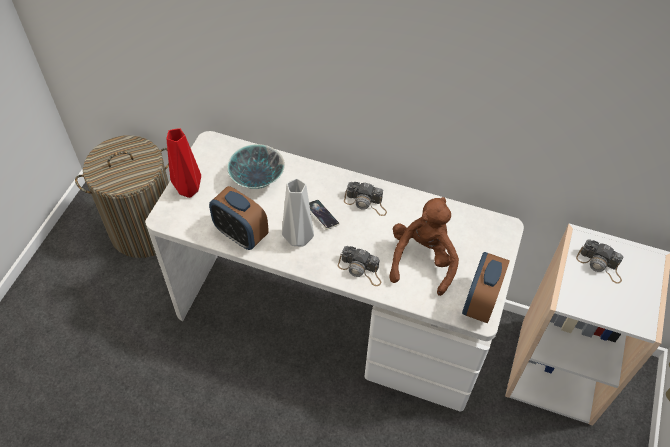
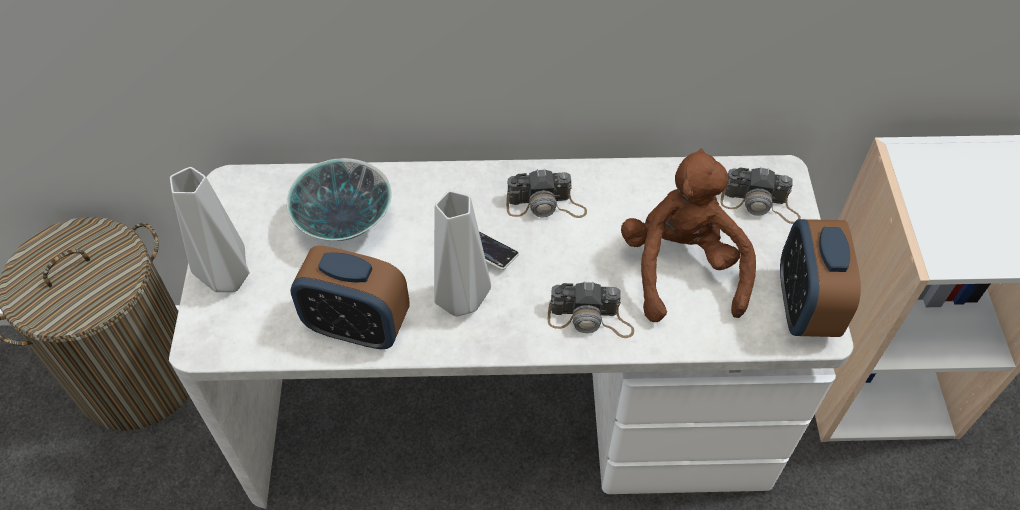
camera: 20 degrees left, 0 degrees up
red vase [167,128,201,198] -> grey vase [170,167,250,292]
camera [576,240,623,284] -> camera moved to [720,167,801,224]

